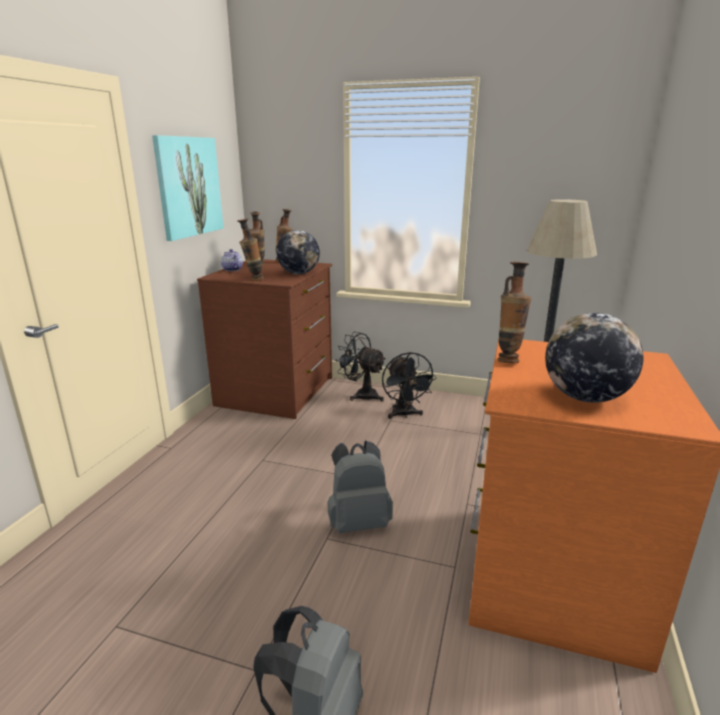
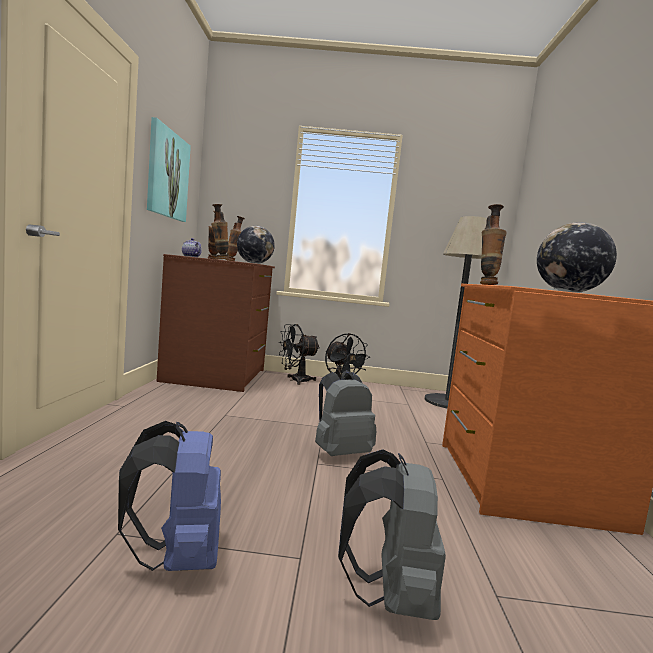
camera: 15 degrees left, 15 degrees down
black fan [335,332,386,402] -> black fan turned 45 degrees counterclockwise [279,324,320,385]
none -> blue backpack [118,421,221,571]

